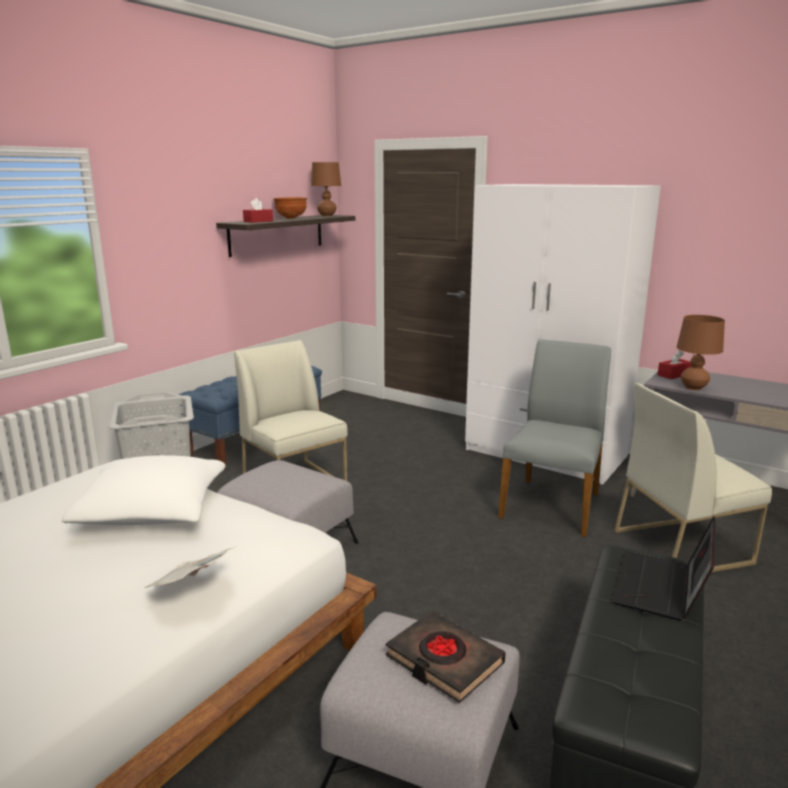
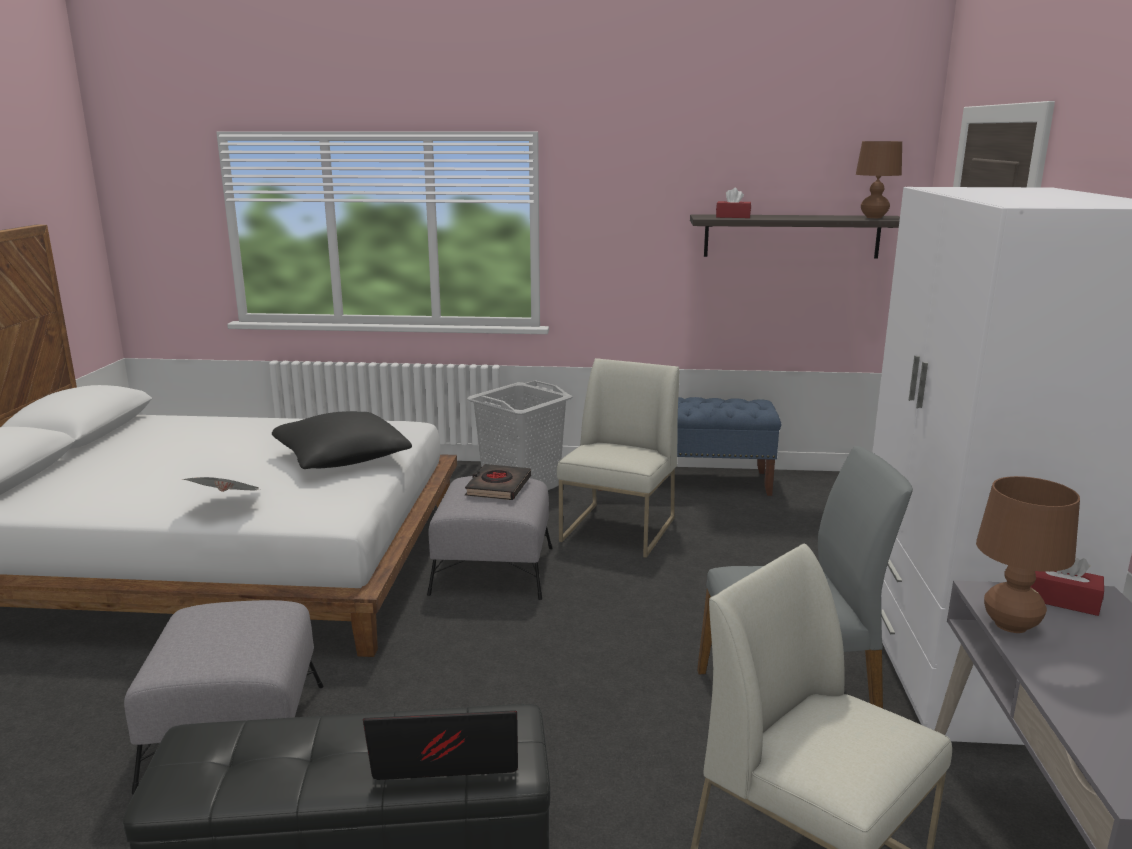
camera: 60 degrees right, 0 degrees up
white pillow [62,455,225,525] -> black pillow [272,411,412,469]
brown bowl [273,197,307,219] -> none
black book [386,611,506,703] -> black book moved to [465,464,531,500]

